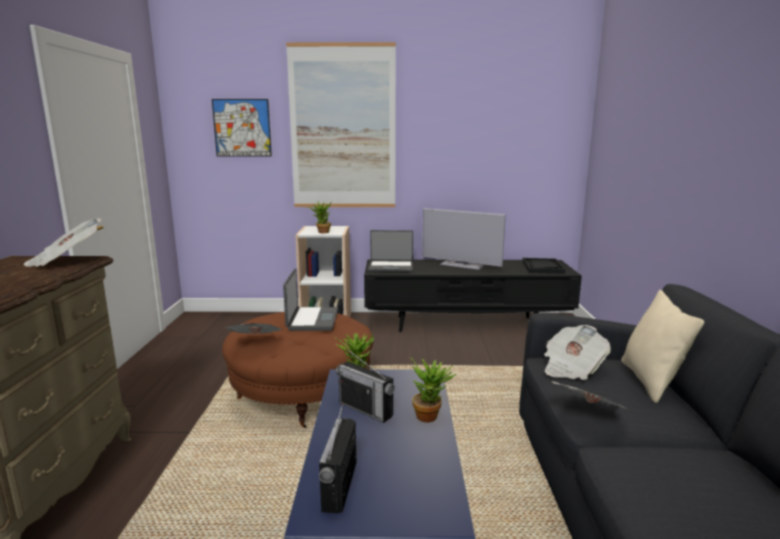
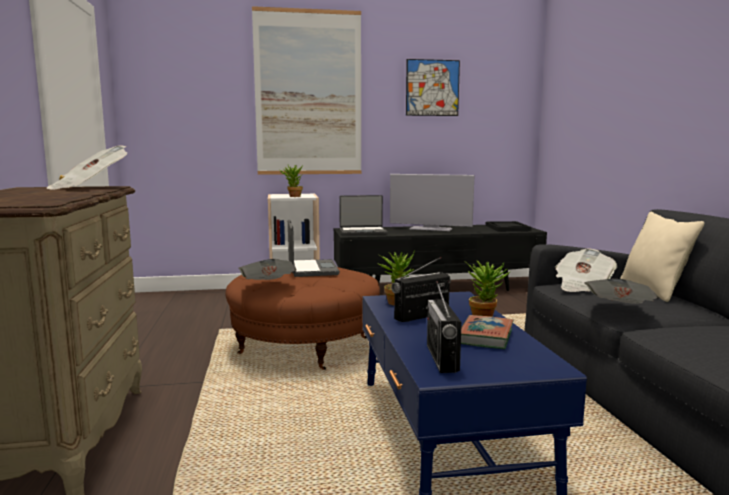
camera: 10 degrees left, 5 degrees down
picture [212,99,272,157] -> picture moved to [406,59,460,116]
radio [336,349,395,423] -> radio turned 120 degrees clockwise [391,257,451,322]
none -> book [461,315,514,349]

